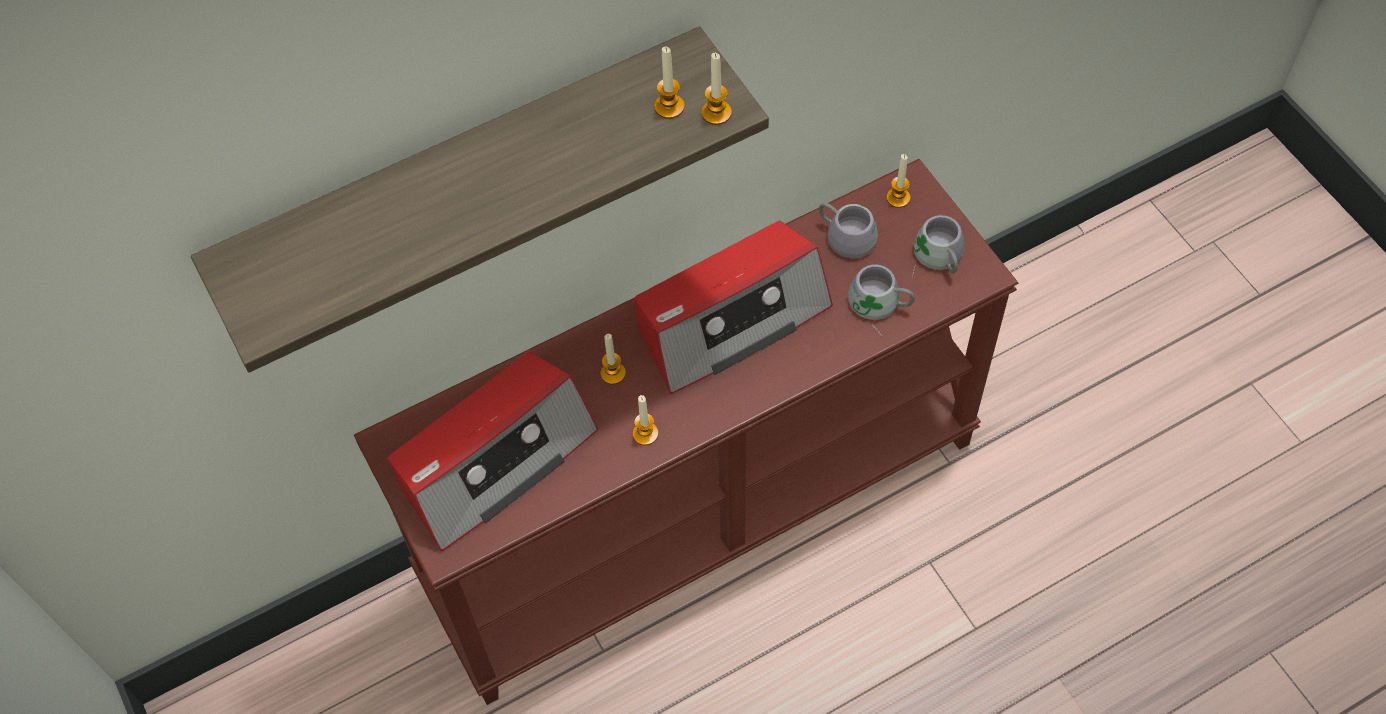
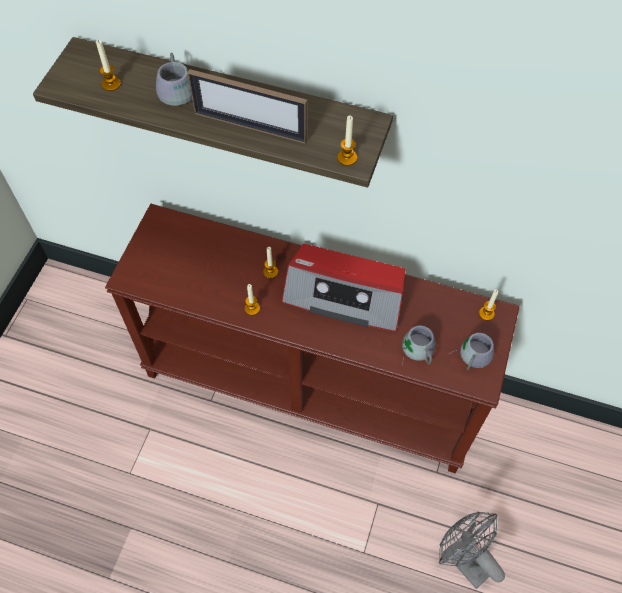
camera: 45 degrees right, 0 degrees up
radio [387,351,598,551] -> none
candle [654,47,685,119] -> candle moved to [96,40,121,91]
grey mug [819,202,878,258] -> grey mug moved to [156,52,192,106]
none -> picture frame [187,69,307,144]
none -> grey fan [439,512,505,589]

